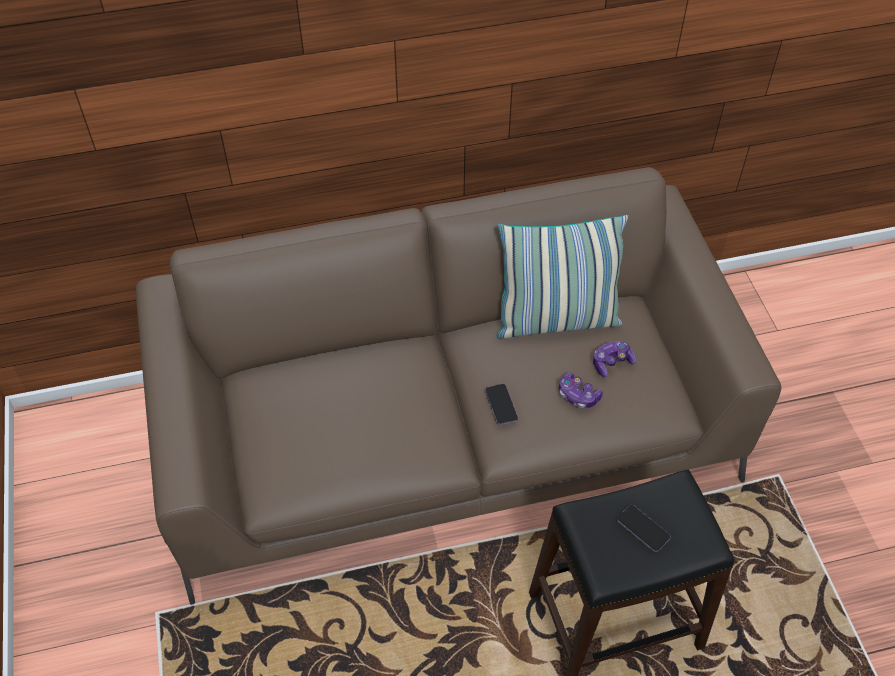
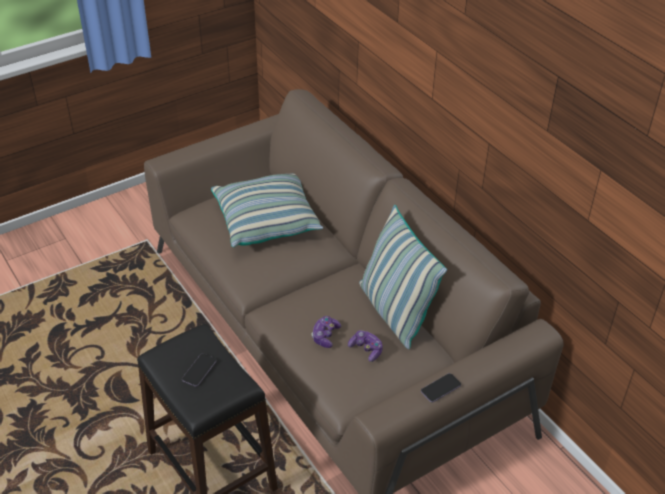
camera: 70 degrees right, 10 degrees down
phone [485,384,518,425] -> phone moved to [421,373,461,403]
none -> pillow [211,173,323,247]

